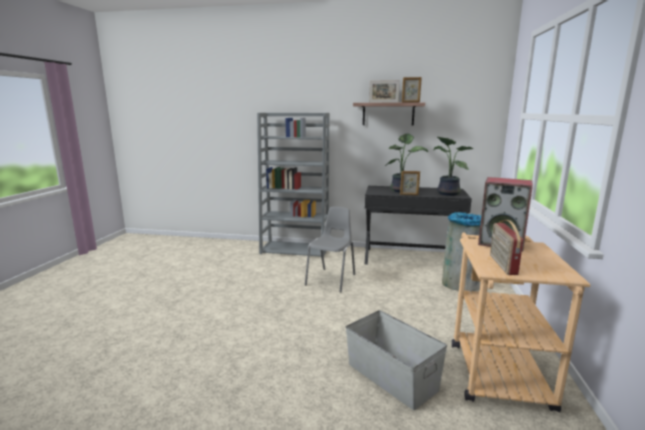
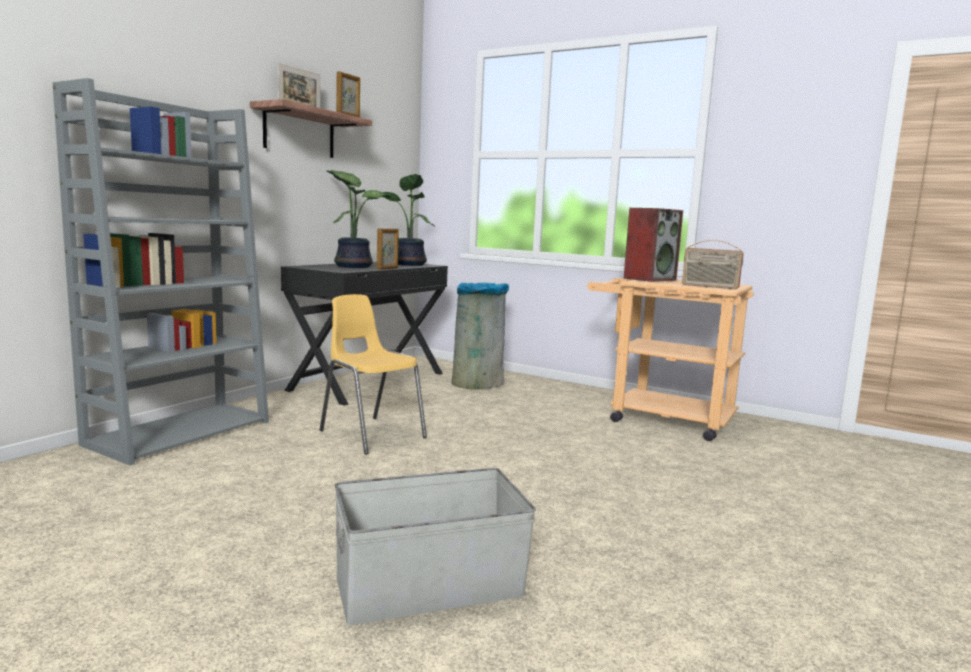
camera: 70 degrees left, 5 degrees down
grey chair [305,207,355,292] -> yellow chair [320,294,427,454]
grey storage box [346,310,447,410] -> grey storage box moved to [335,468,536,625]

